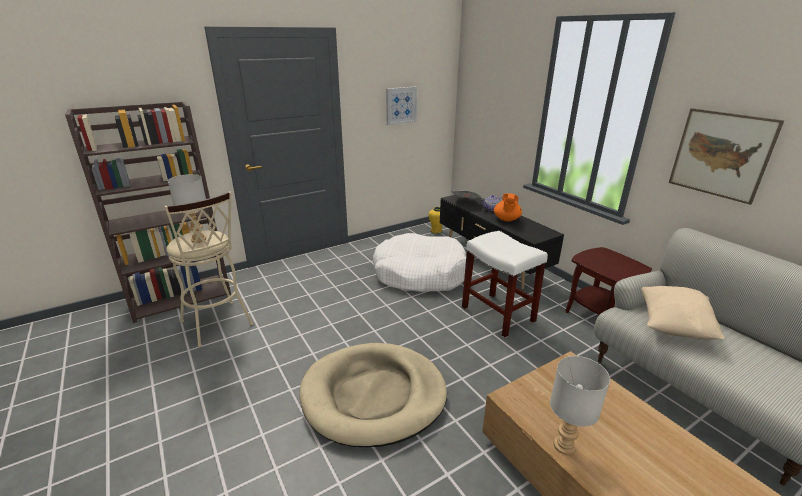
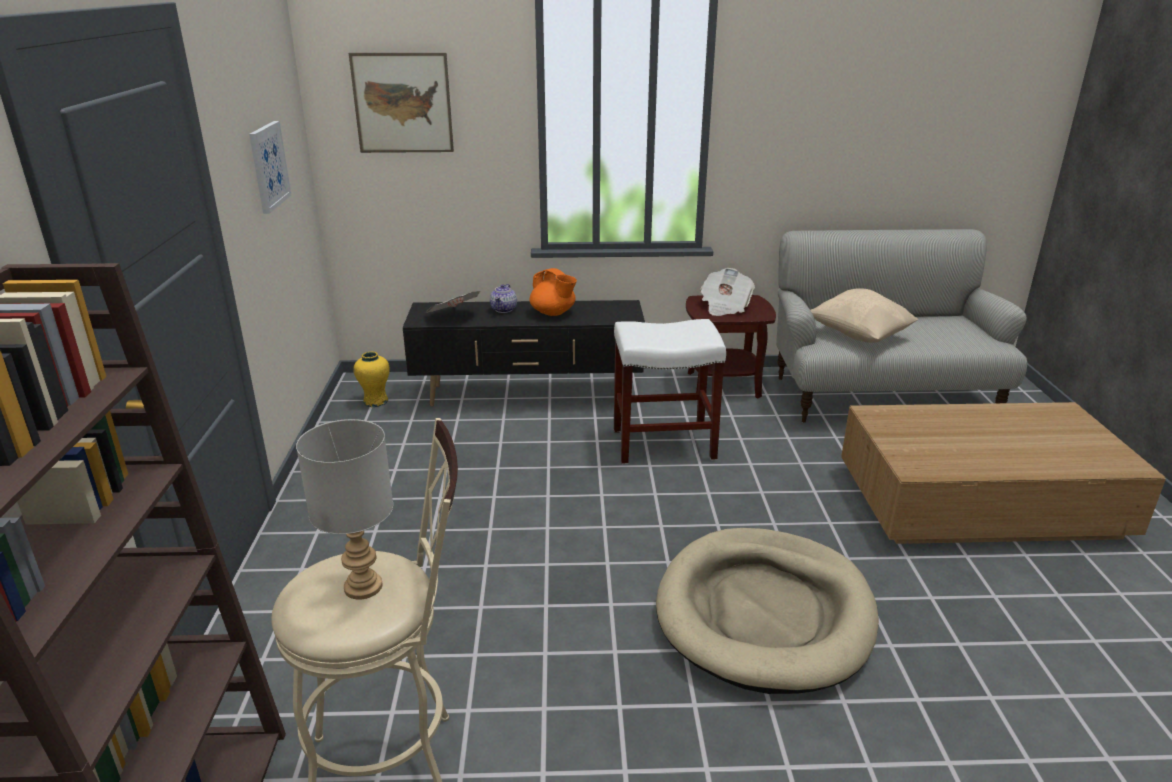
camera: 60 degrees left, 0 degrees up
white dog bed [373,233,466,292] -> none
grey table lamp [550,356,610,455] -> none
picture [669,108,784,205] -> picture moved to [349,53,454,153]
none -> newspaper [700,268,755,316]

